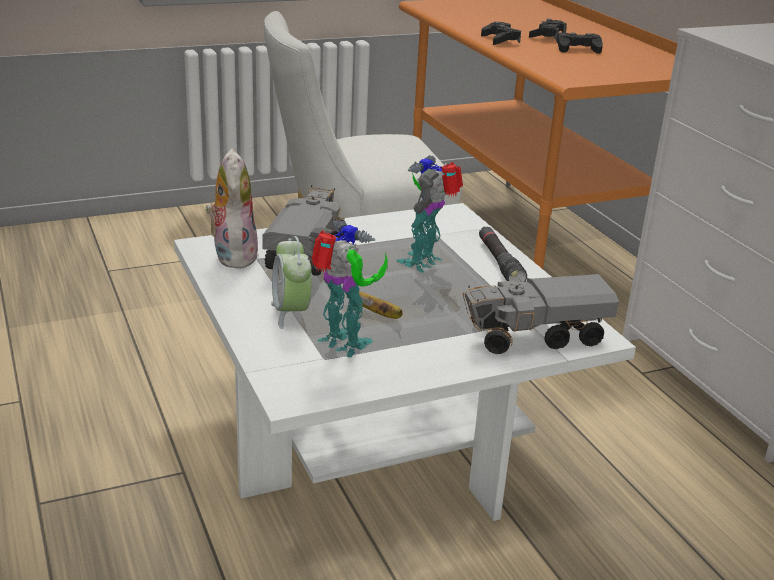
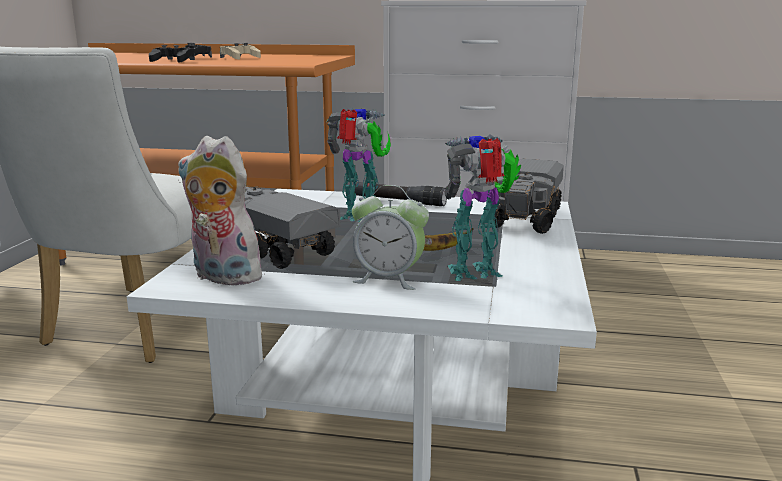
camera: 55 degrees left, 10 degrees down
toy robot [396,155,463,273] -> toy robot turned 135 degrees clockwise [326,107,391,222]
black game controller [557,32,603,54] -> beige game controller [220,43,261,60]

